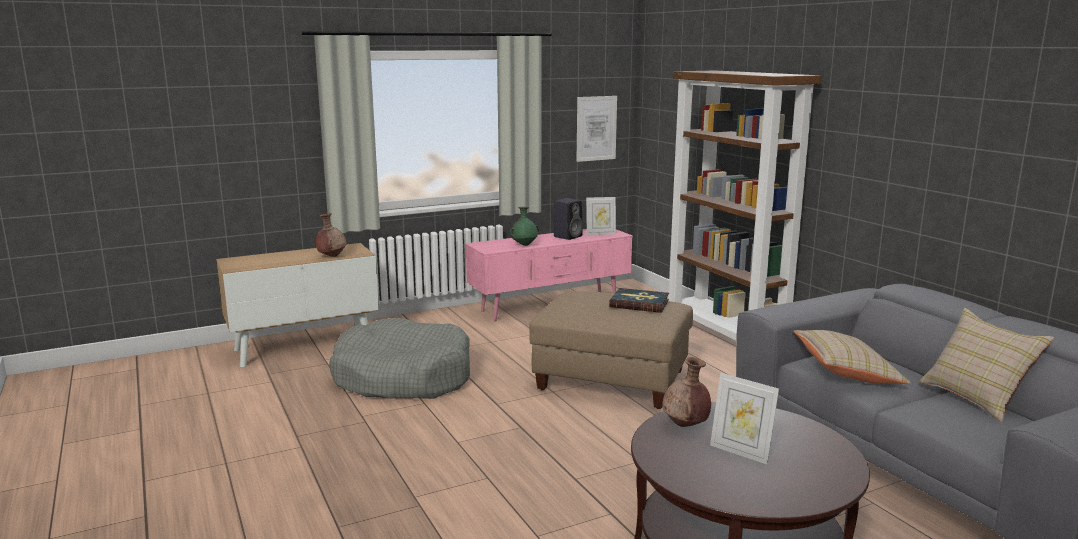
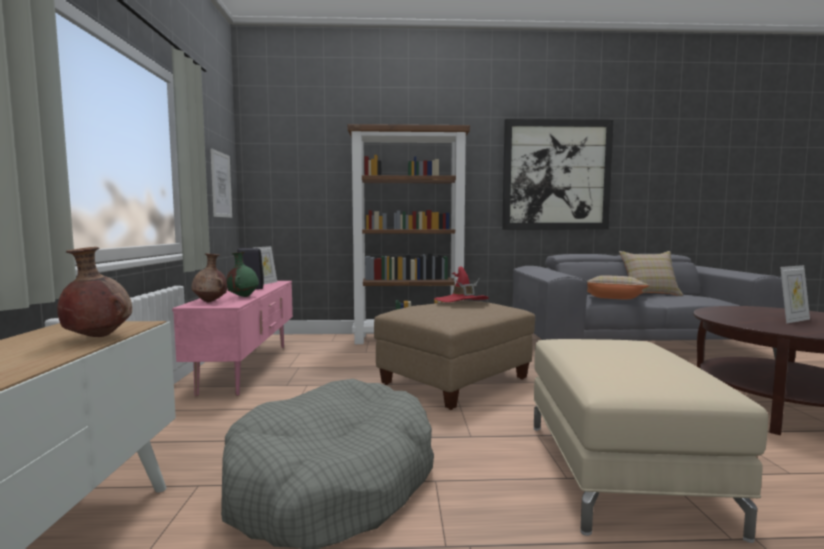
camera: 65 degrees left, 10 degrees down
book [609,288,669,313] -> red hat [434,266,489,302]
brown vase [662,357,711,427] -> brown vase moved to [192,253,227,302]
none -> picture [502,119,614,229]
none -> beige ottoman [534,339,768,543]

